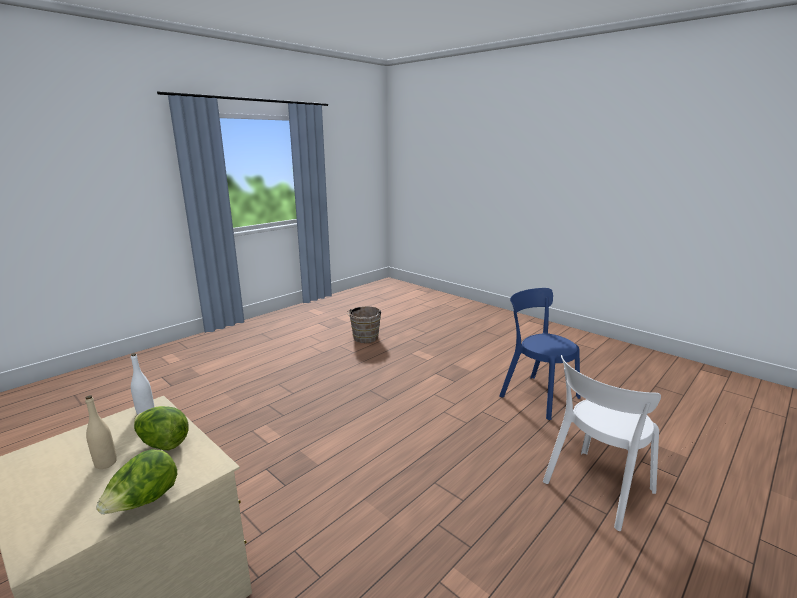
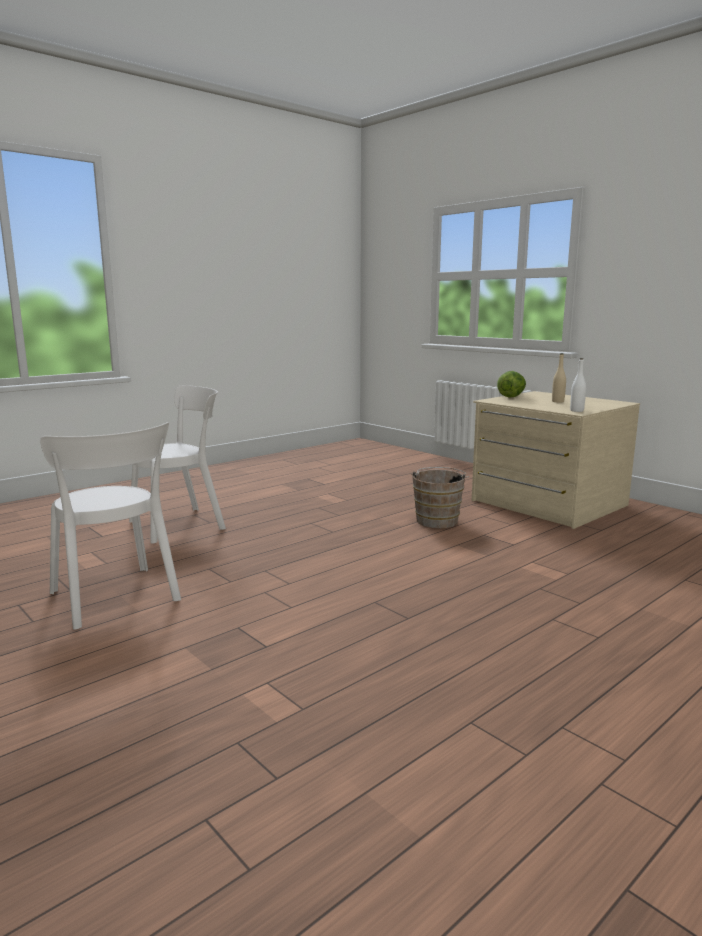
camera: 175 degrees left, 5 degrees down
lettuce [134,406,189,450] -> none
brown bucket [347,306,382,343] -> brown bucket moved to [411,467,469,528]
blue chair [499,288,580,420] -> white chair [40,422,181,630]

